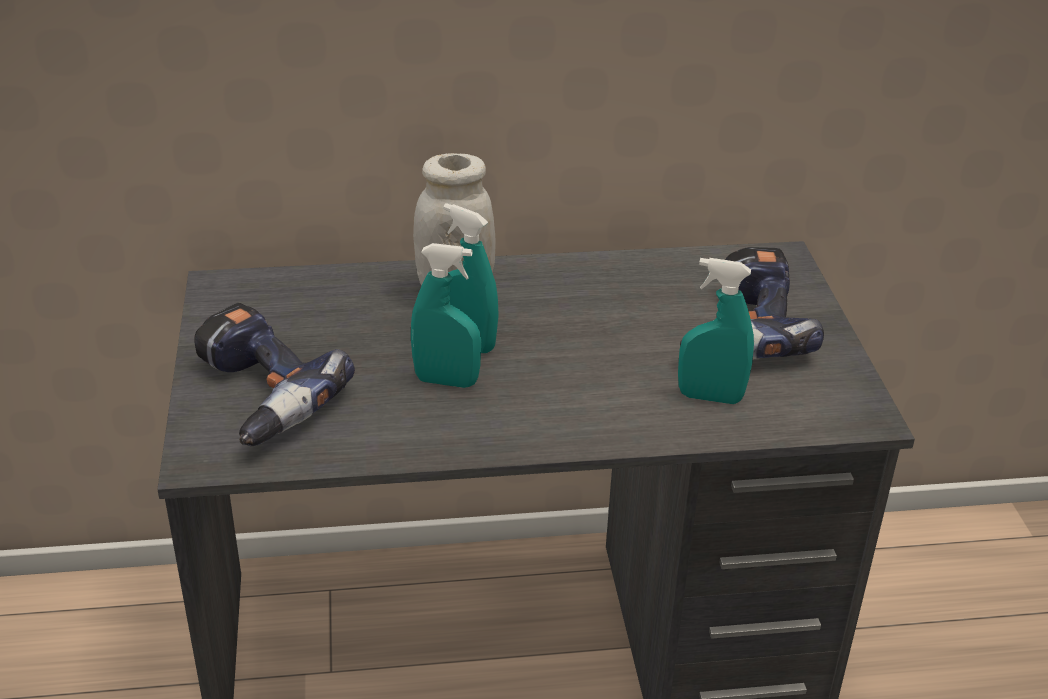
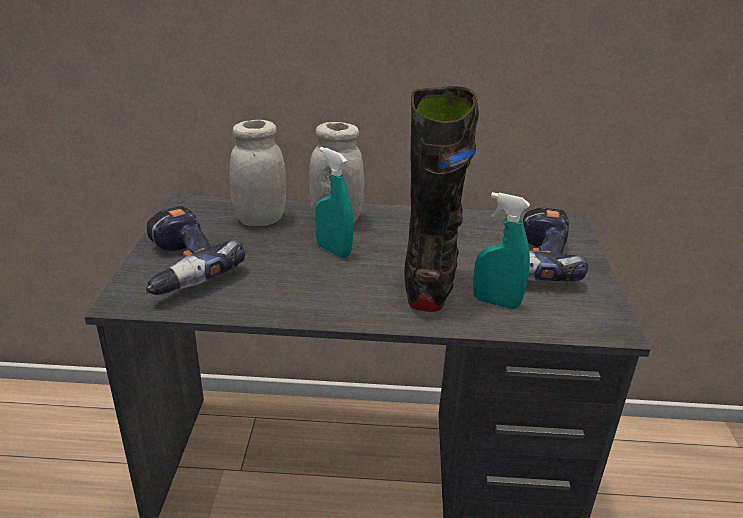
camera: 10 degrees right, 5 degrees down
turquoise spray bottle [411,243,481,388] -> none
none -> white jar [229,120,286,226]
none -> black boot [404,86,479,312]

